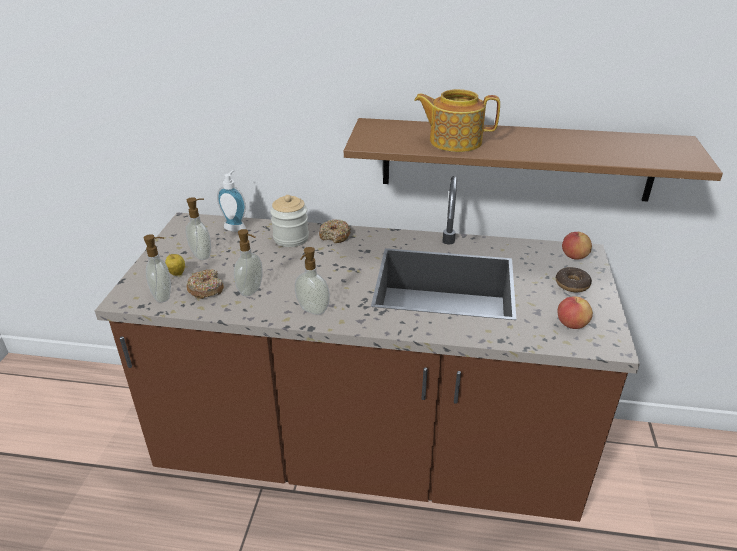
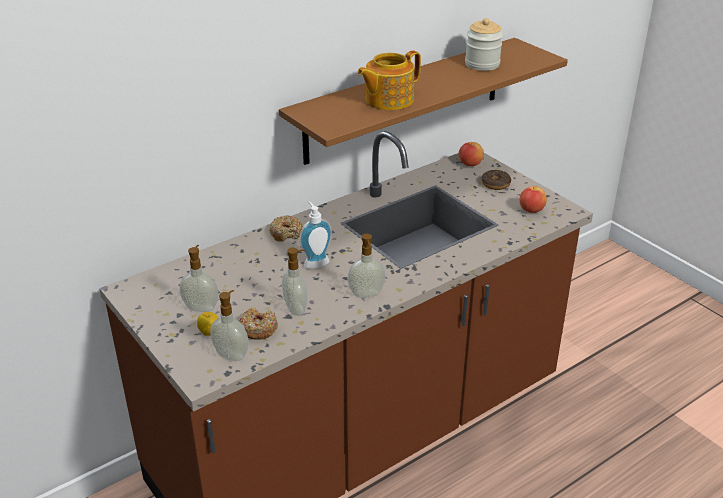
camera: 45 degrees left, 0 degrees up
soap dispenser [217,170,246,232] -> soap dispenser moved to [299,201,332,269]
jar [270,195,309,247] -> jar moved to [465,18,503,71]

